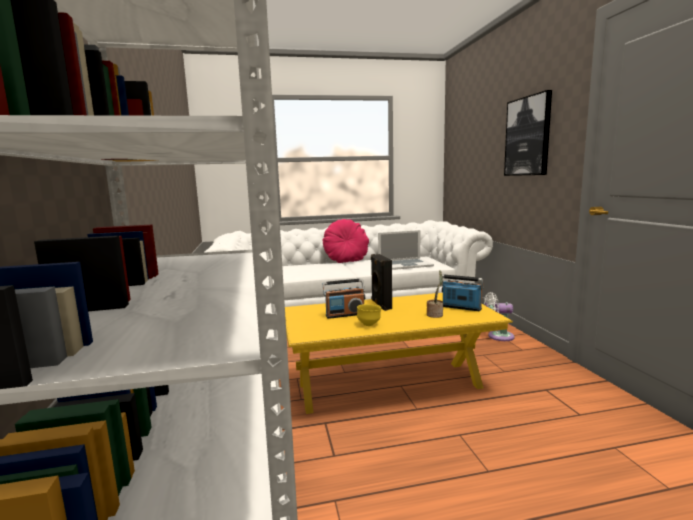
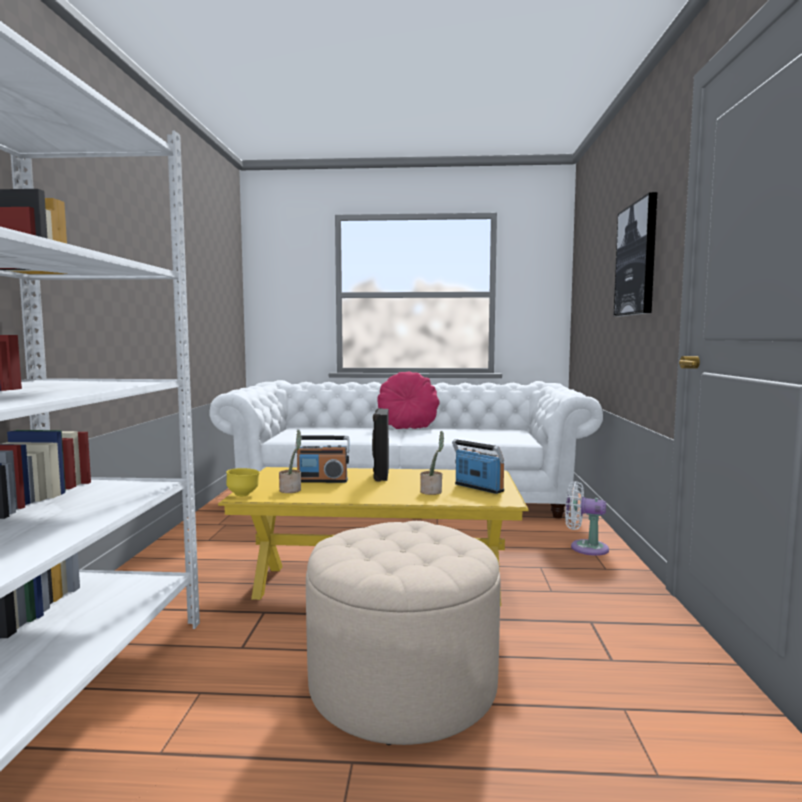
camera: 15 degrees right, 5 degrees down
yellow bowl [357,304,381,326] -> yellow bowl moved to [226,468,260,496]
laptop [378,230,434,270] -> none
none -> potted plant [279,430,301,493]
none -> beige ottoman [306,521,500,745]

